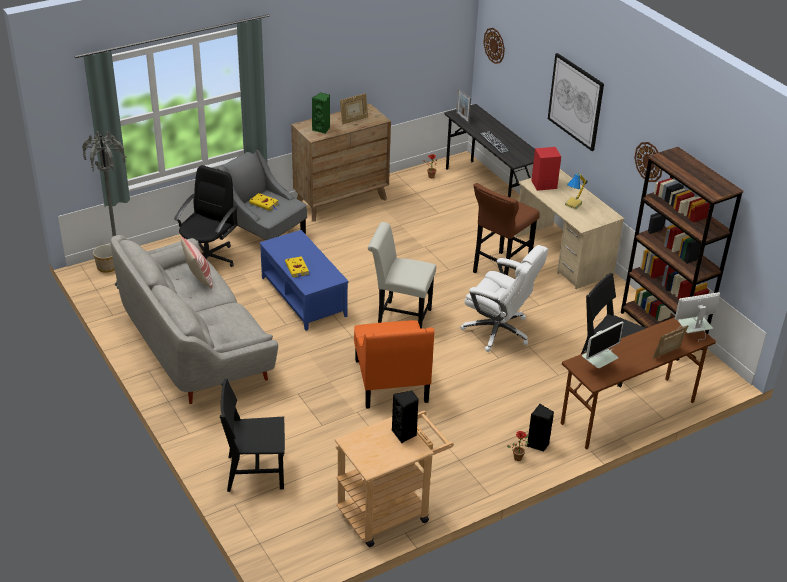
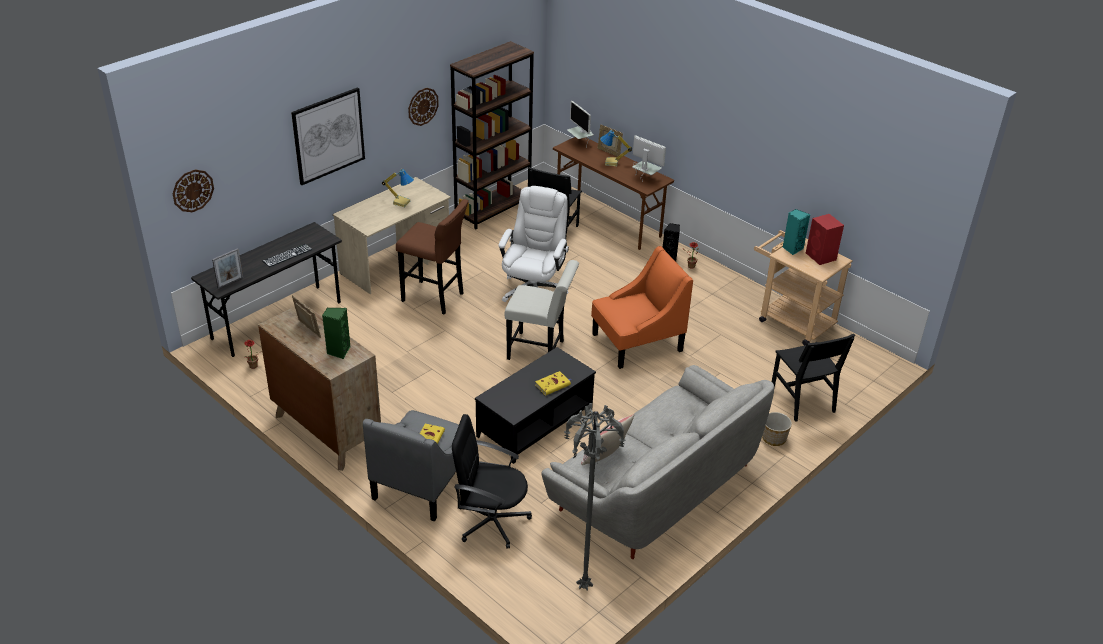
camera: 105 degrees left, 0 degrees up
planter [93,245,115,273] -> planter moved to [762,412,792,446]
blue coffee table [259,230,348,331] -> black coffee table [475,347,596,464]
white chair [368,222,436,329] -> white chair turned 75 degrees counterclockwise [505,260,579,360]
black speaker [392,391,419,443] -> turquoise speaker [782,209,810,255]
red speaker [531,147,561,191] -> red speaker moved to [806,214,844,265]
none -> table lamp [600,130,632,166]

